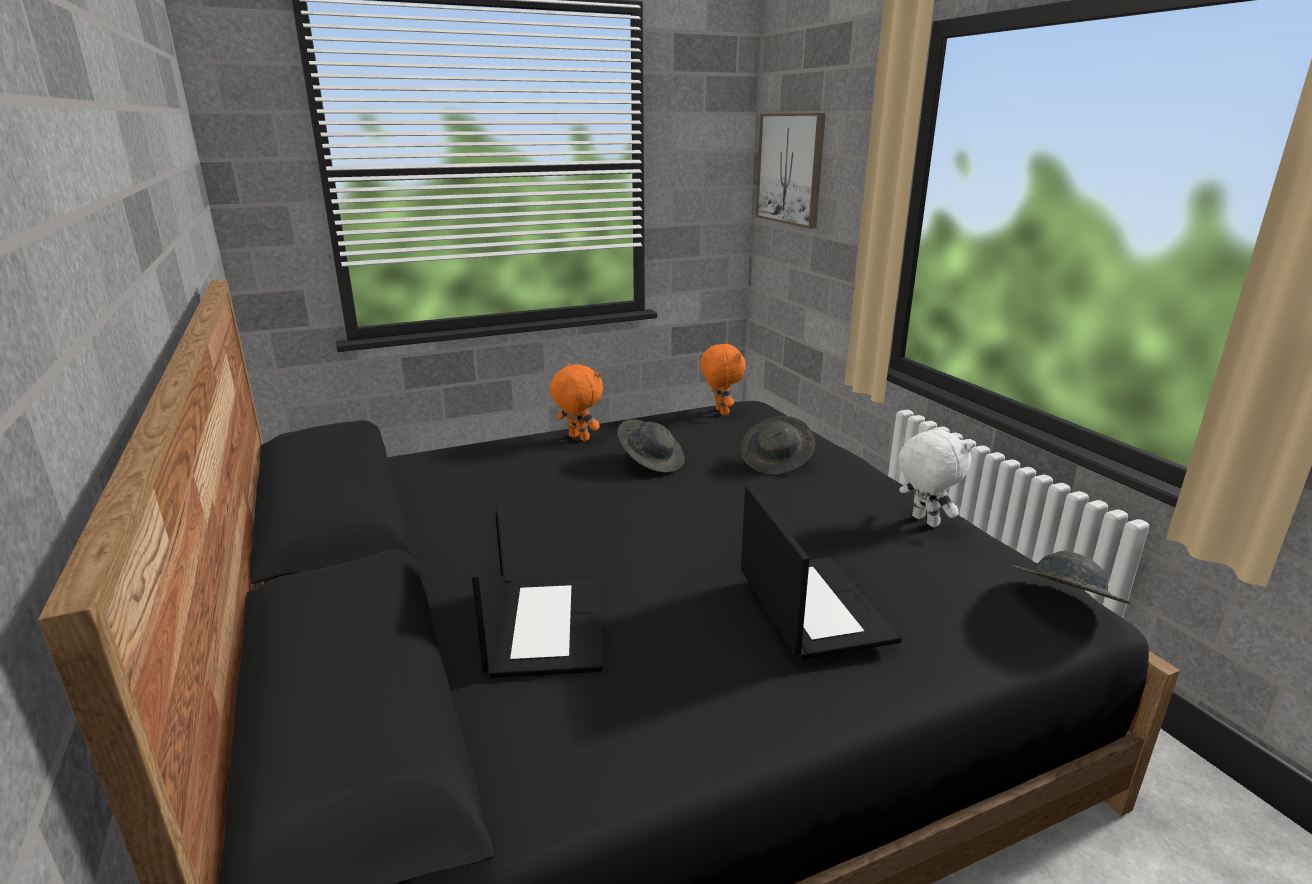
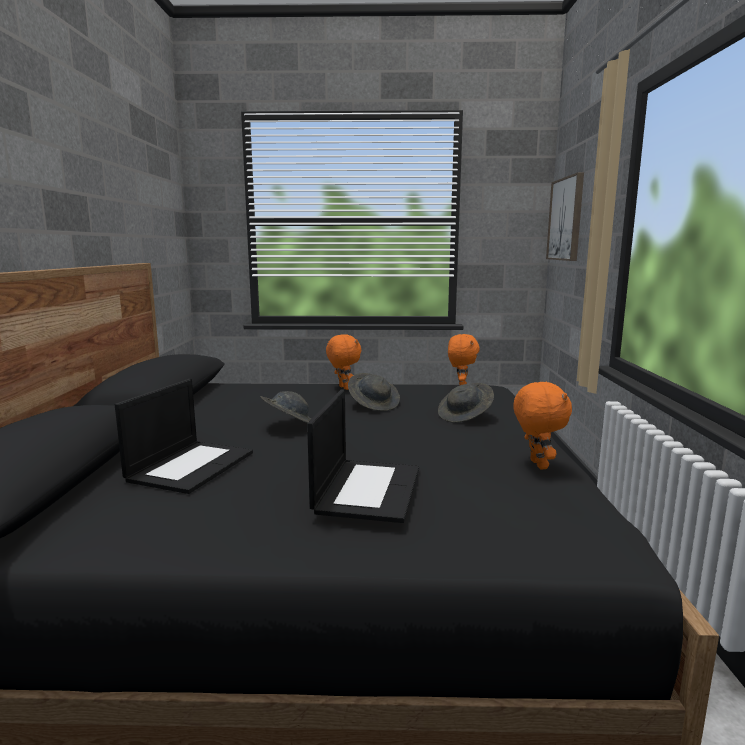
camera: 25 degrees right, 10 degrees down
white plush toy [898,426,972,527] -> orange plush toy [513,382,572,469]
grey hat [1012,551,1130,604] -> grey hat moved to [260,391,311,423]

